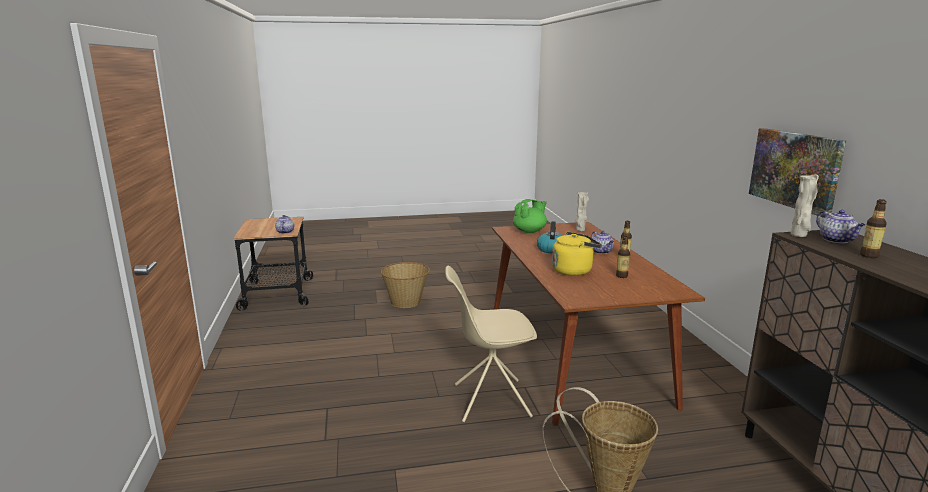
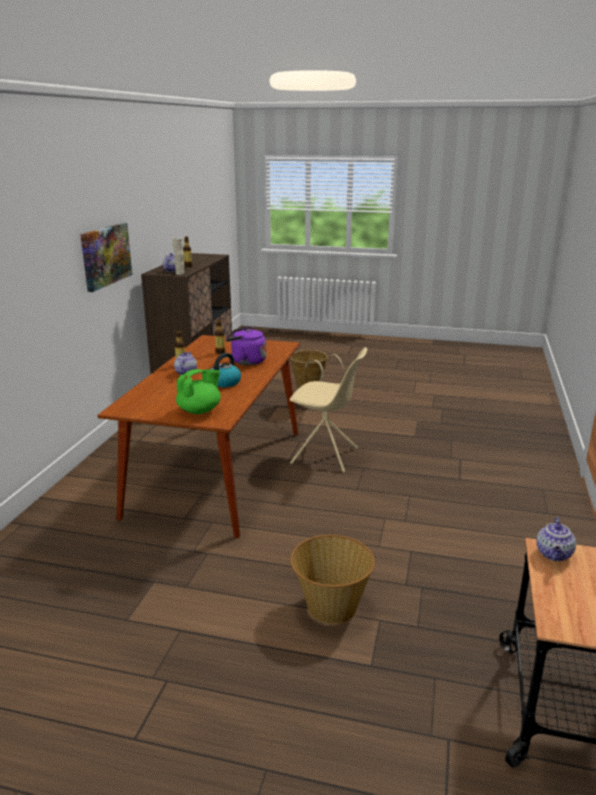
camera: 155 degrees left, 5 degrees up
green teapot [513,199,547,233] -> green teapot turned 150 degrees clockwise [176,369,221,414]
yellow kettle [552,231,602,276] -> purple kettle [225,327,267,365]
beige vase [576,192,589,231] -> none

